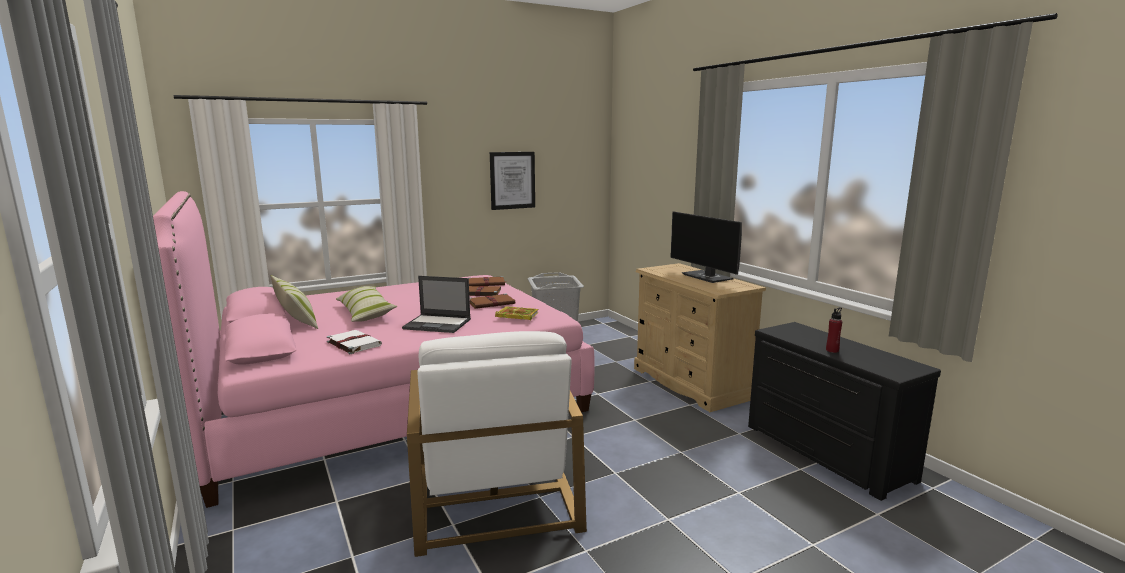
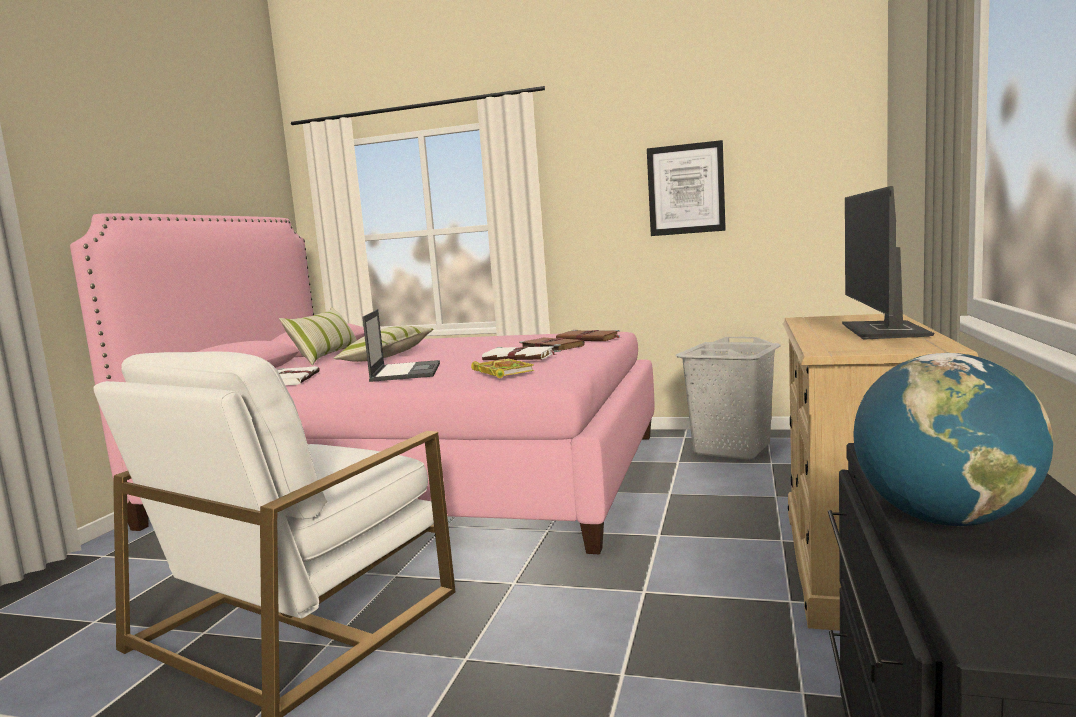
camera: 45 degrees right, 5 degrees down
laptop [402,276,471,333] -> laptop turned 150 degrees counterclockwise [362,309,440,382]
brown book [469,293,515,309] -> white book [482,346,557,360]
red bottle [826,307,842,353] -> globe [854,353,1053,526]

